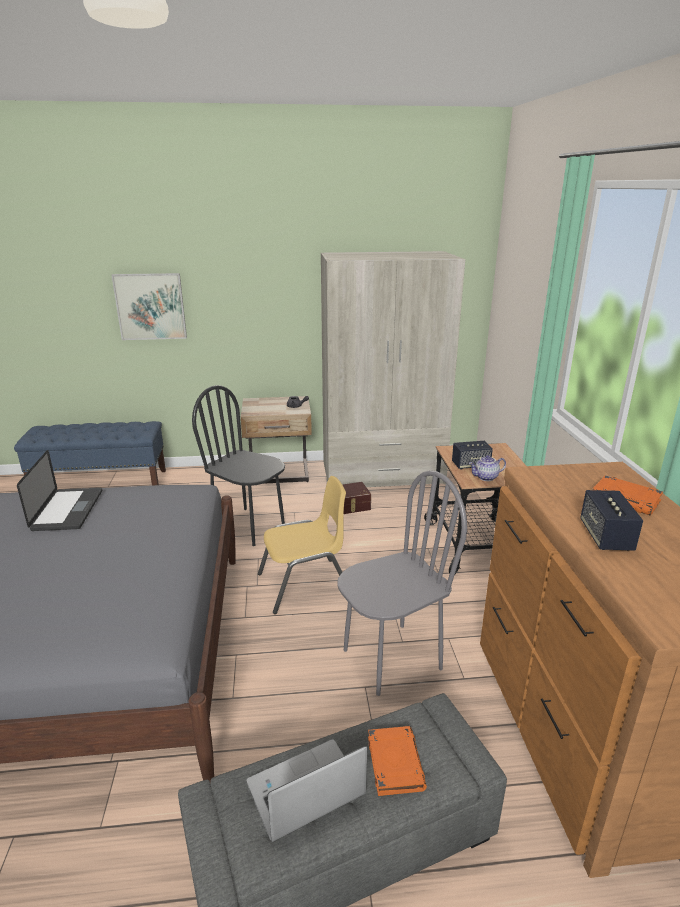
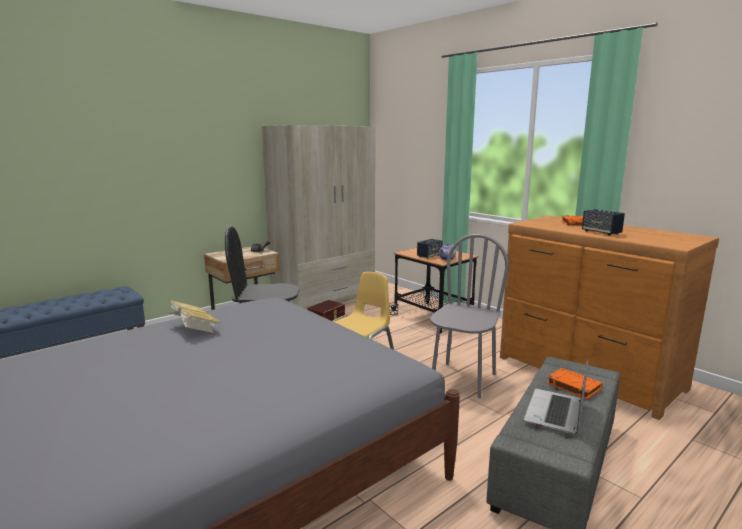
camera: 35 degrees left, 10 degrees down
laptop [17,450,102,531] -> book [169,300,221,333]
picture [111,273,187,340] -> none

